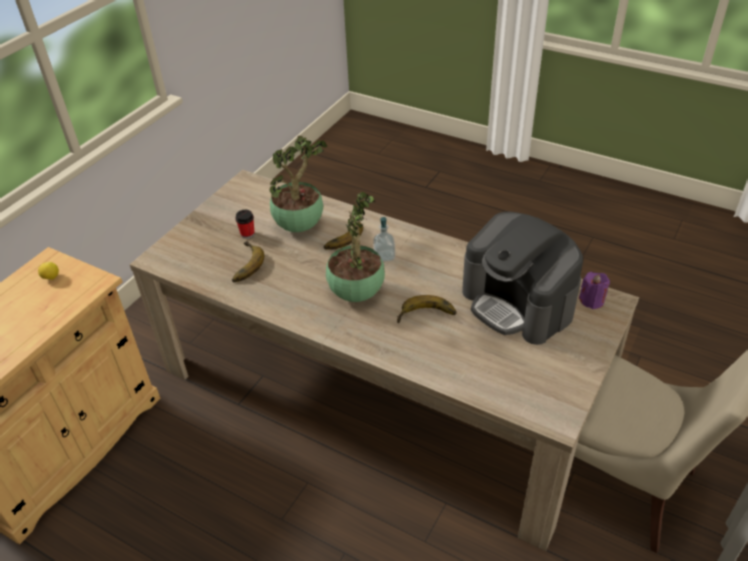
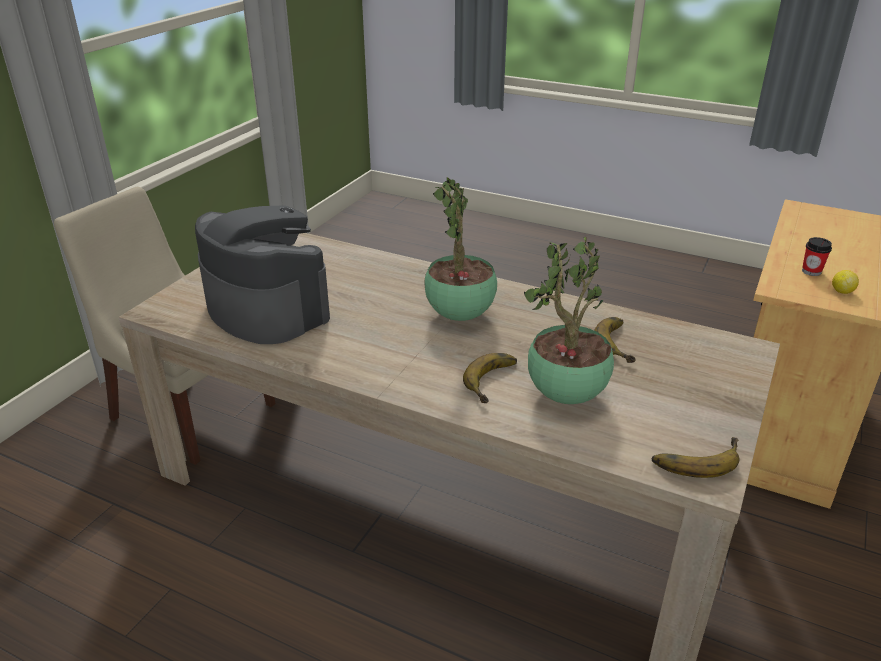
camera: 175 degrees right, 10 degrees down
cup [235,210,255,239] -> cup moved to [802,237,832,276]
soap dispenser [373,217,396,262] -> none
banana [397,295,457,323] -> banana moved to [651,437,739,478]
purple candle [579,272,610,309] -> none

